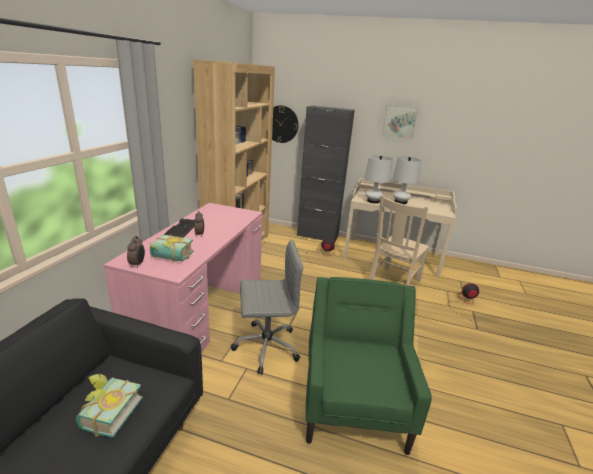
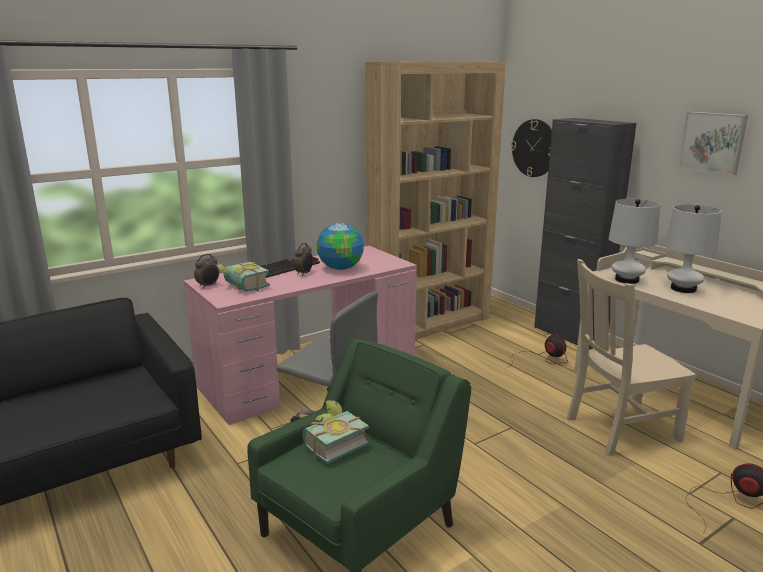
camera: 40 degrees right, 5 degrees down
book [76,374,143,438] -> book moved to [302,400,369,464]
none -> globe [317,223,364,270]

